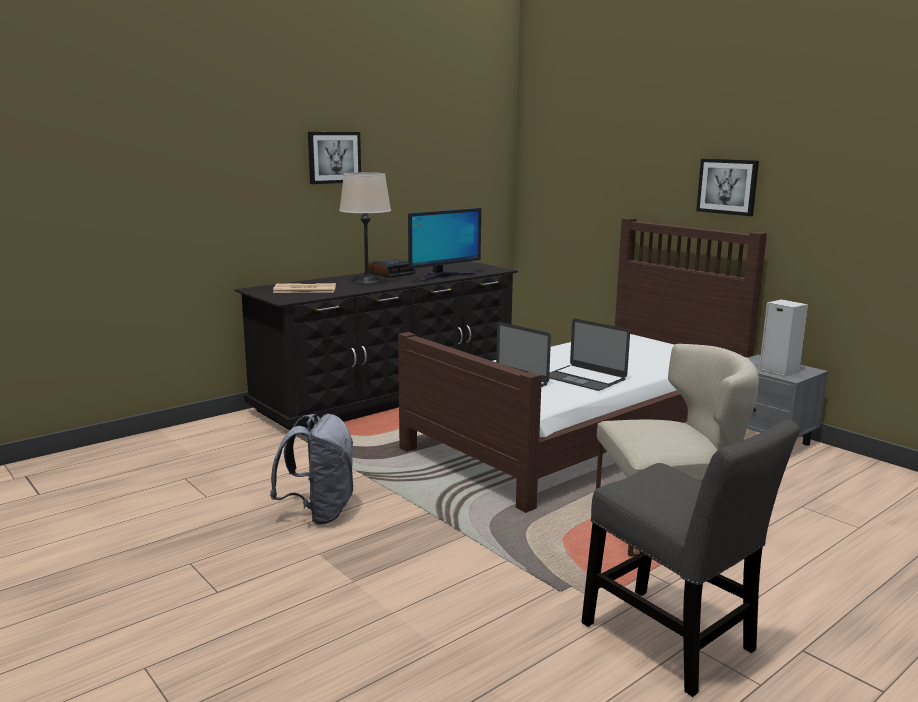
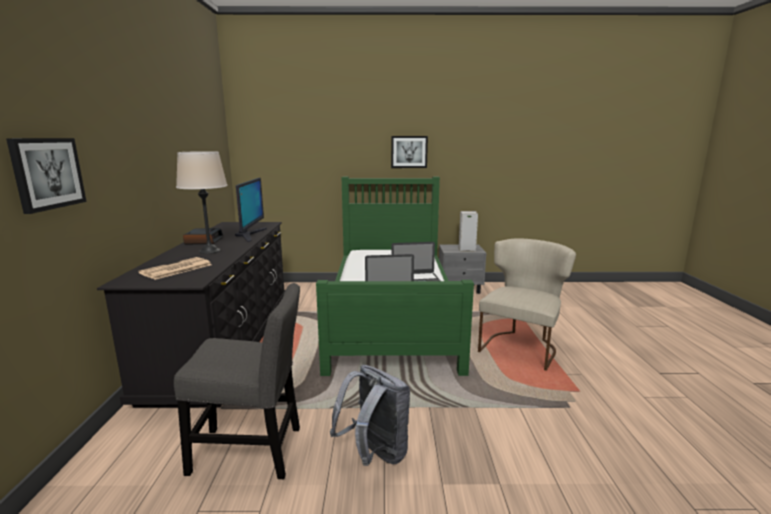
camera: 50 degrees left, 0 degrees up
picture [308,132,361,184] -> picture moved to [6,138,87,214]
brown bed [398,218,767,513] -> green bed [316,177,474,376]
grey chair [581,420,799,697] -> grey chair moved to [174,283,300,479]

